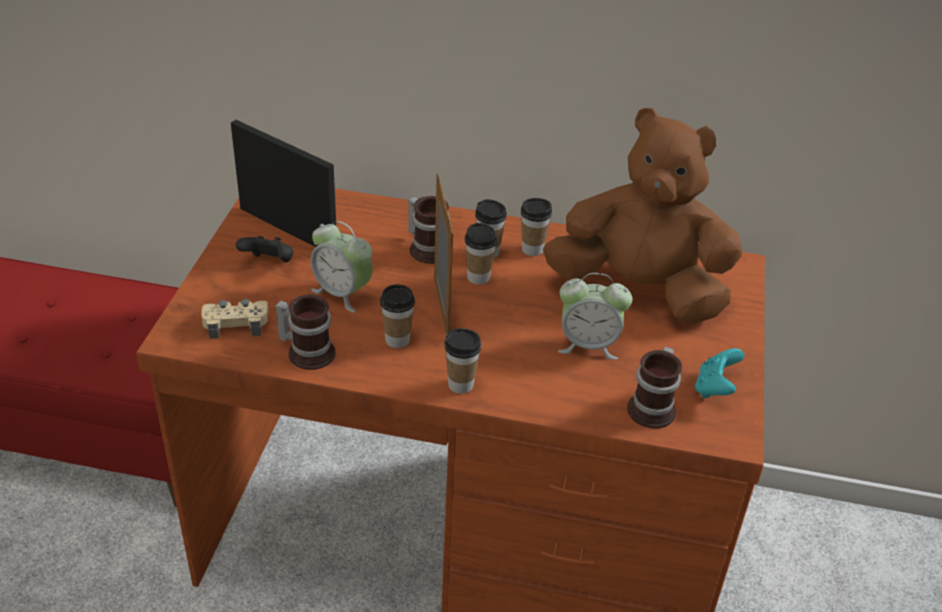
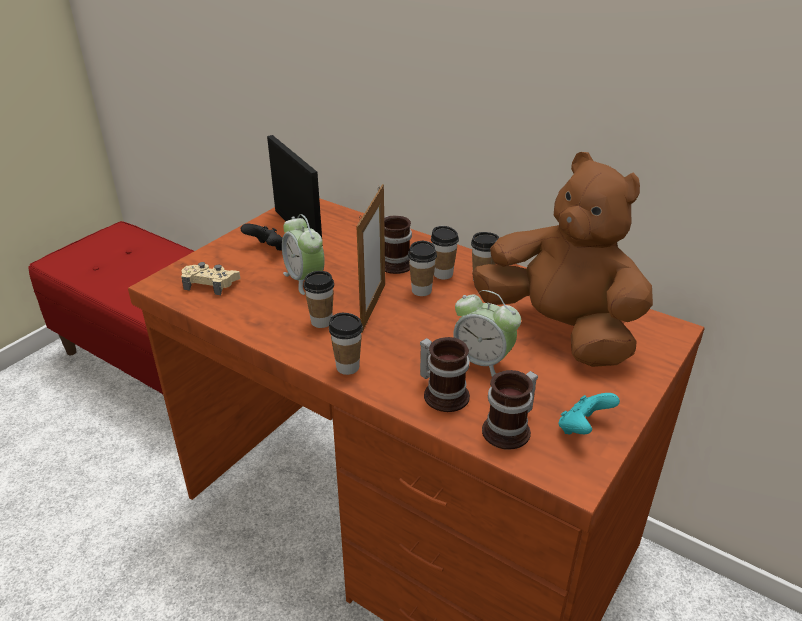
camera: 25 degrees right, 5 degrees down
mug [275,294,336,370] -> mug moved to [420,337,470,412]

